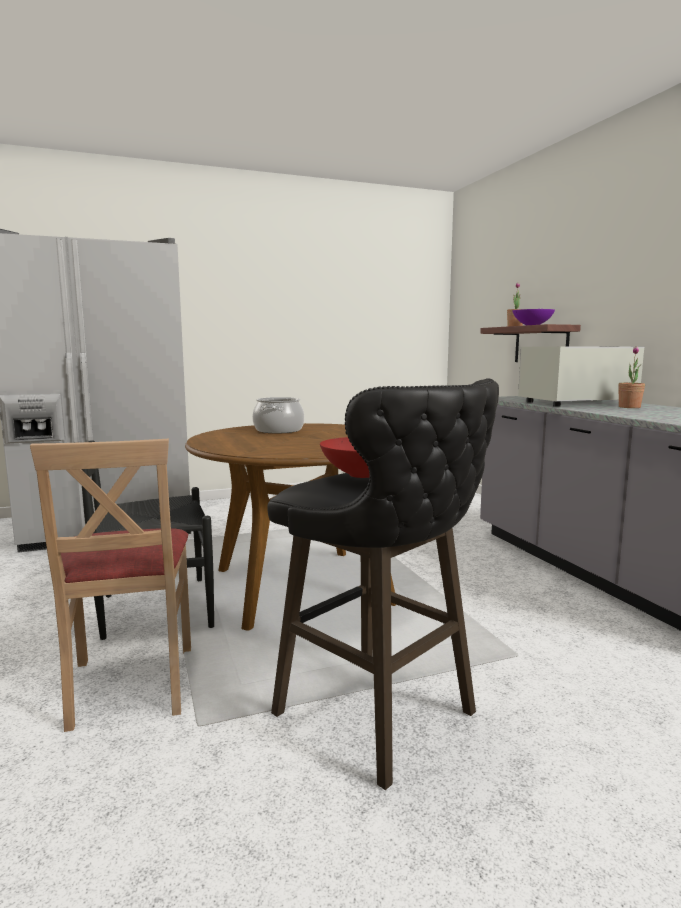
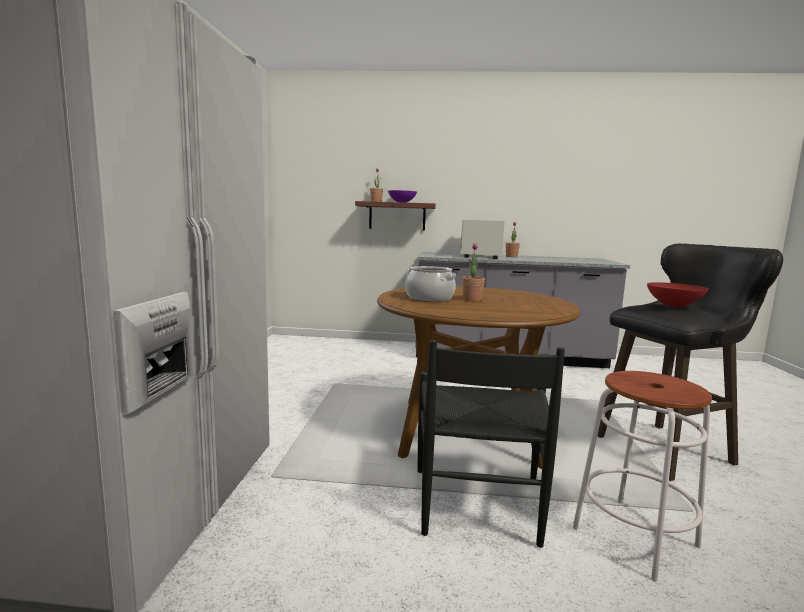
camera: 65 degrees left, 0 degrees up
beige chair [30,439,191,732] -> white stool [573,371,712,582]
none -> potted plant [462,243,485,301]

